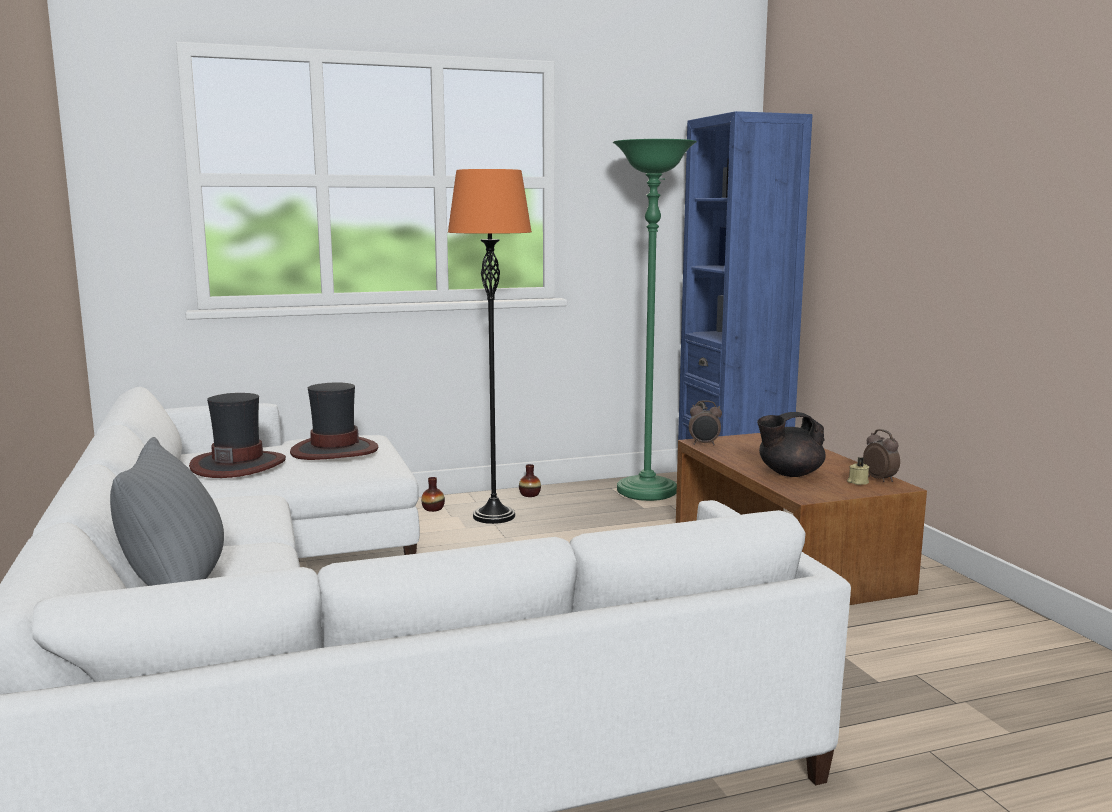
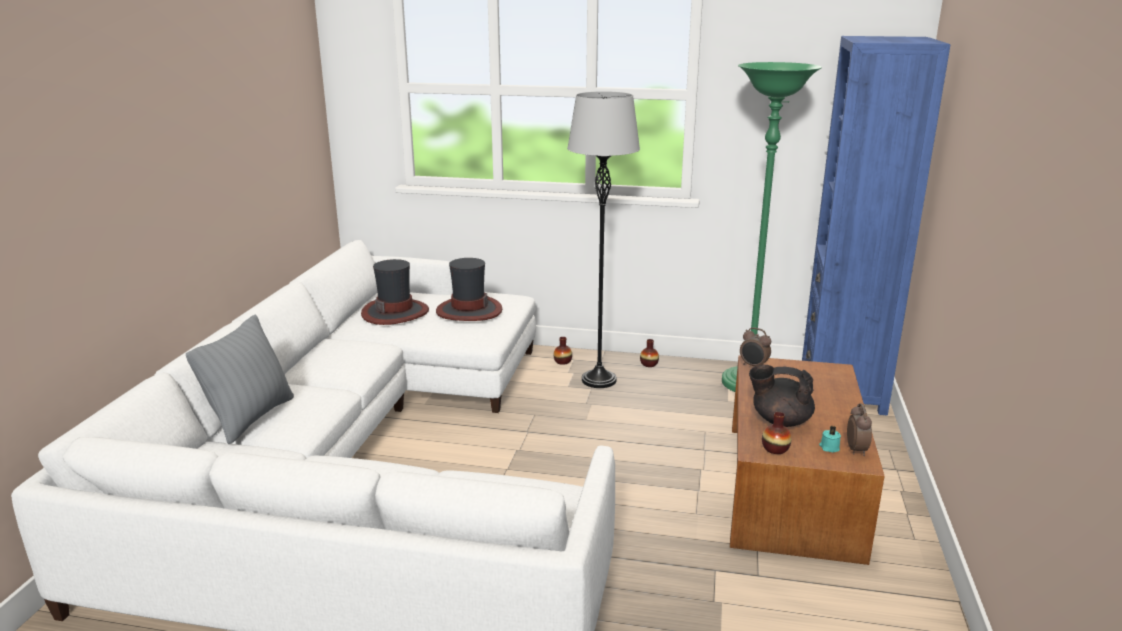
camera: 30 degrees right, 10 degrees up
orange floor lamp [448,169,532,524] -> grey floor lamp [567,91,640,388]
beige candle [847,457,869,485] -> turquoise candle [819,426,841,452]
none -> vase [762,412,792,454]

